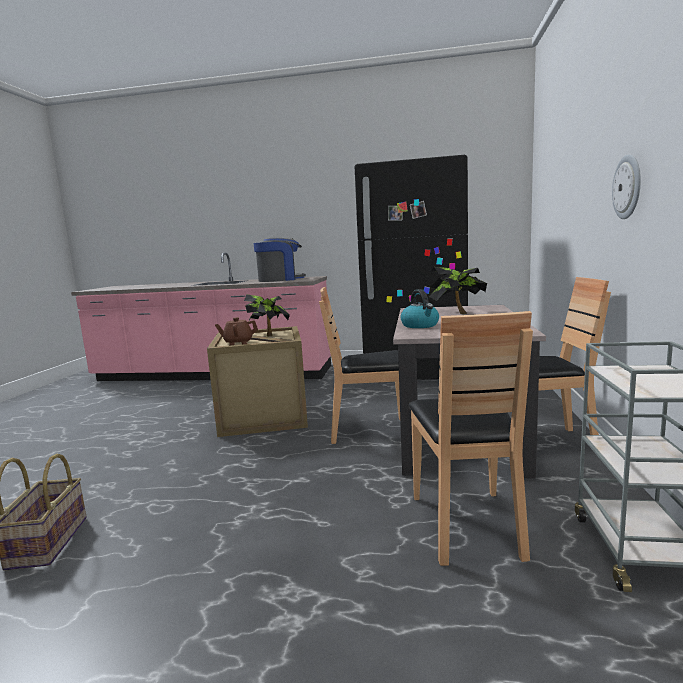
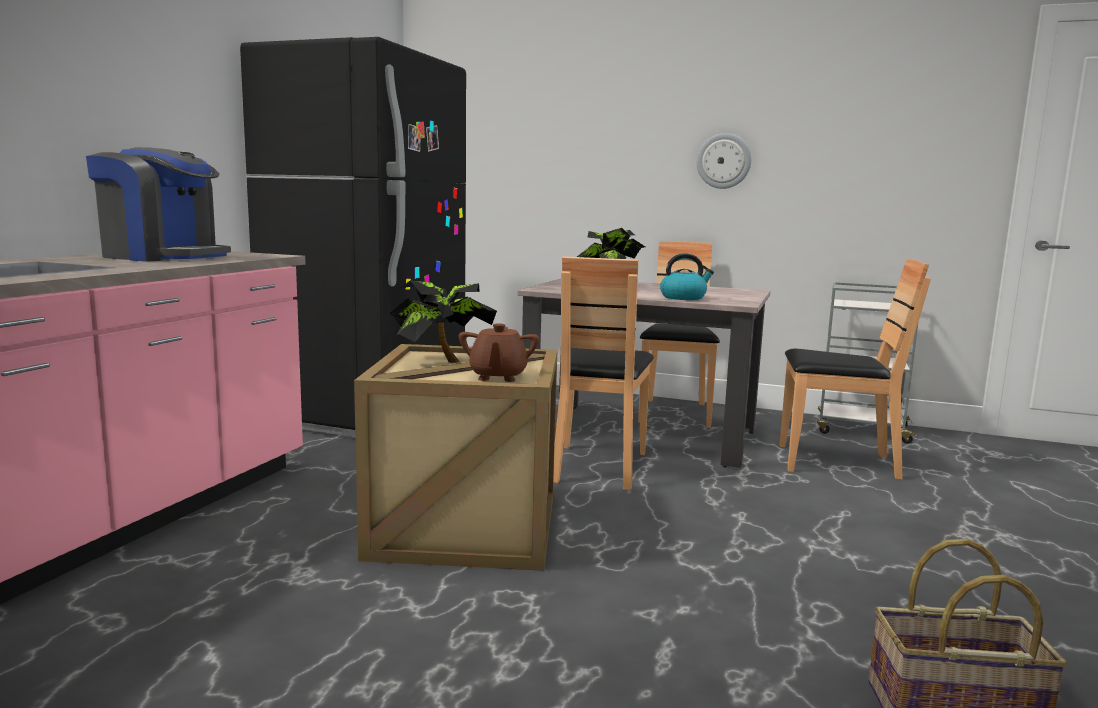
camera: 80 degrees left, 0 degrees up
coffee machine [254,238,306,282] -> coffee machine turned 120 degrees clockwise [86,147,231,262]

